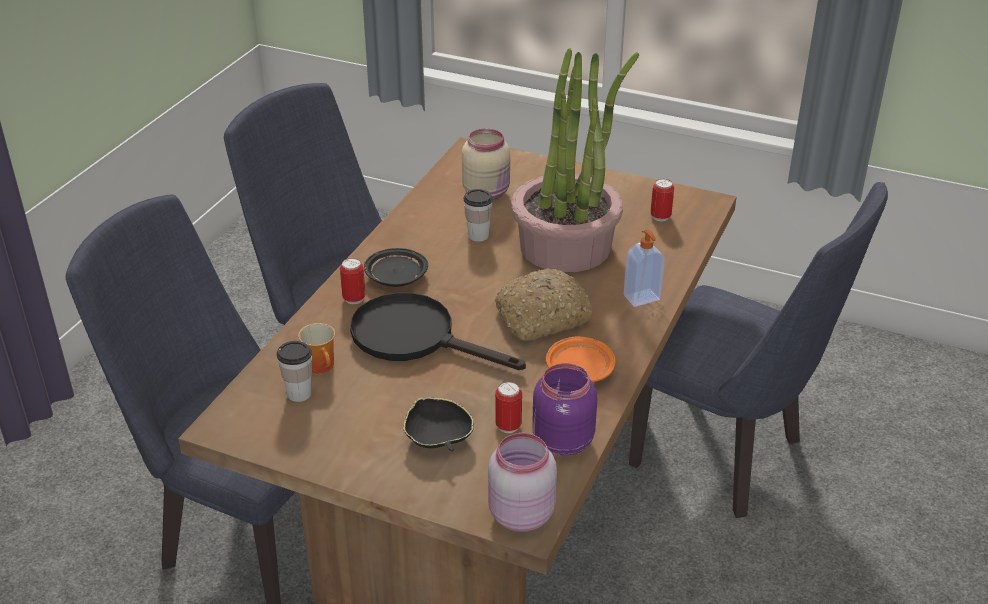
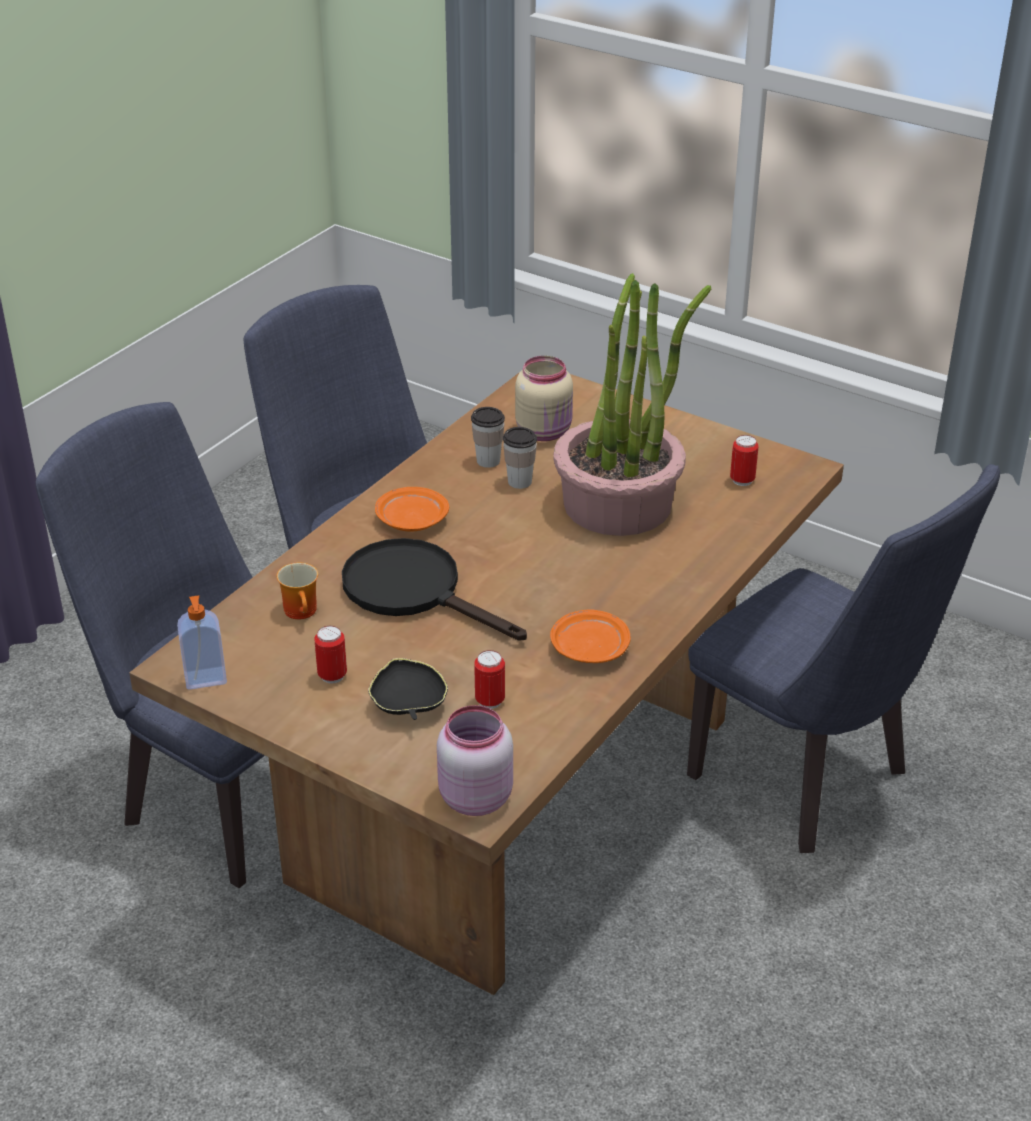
camera: 10 degrees right, 0 degrees up
cup [277,341,312,402] -> cup moved to [471,407,505,468]
can [340,258,366,304] -> can moved to [314,626,347,684]
black plate [364,248,428,287] -> orange plate [375,487,449,532]
bread [495,268,593,341] -> none
purple jar [532,363,597,456] -> none
soap dispenser [624,229,665,307] -> soap dispenser moved to [177,595,227,690]

